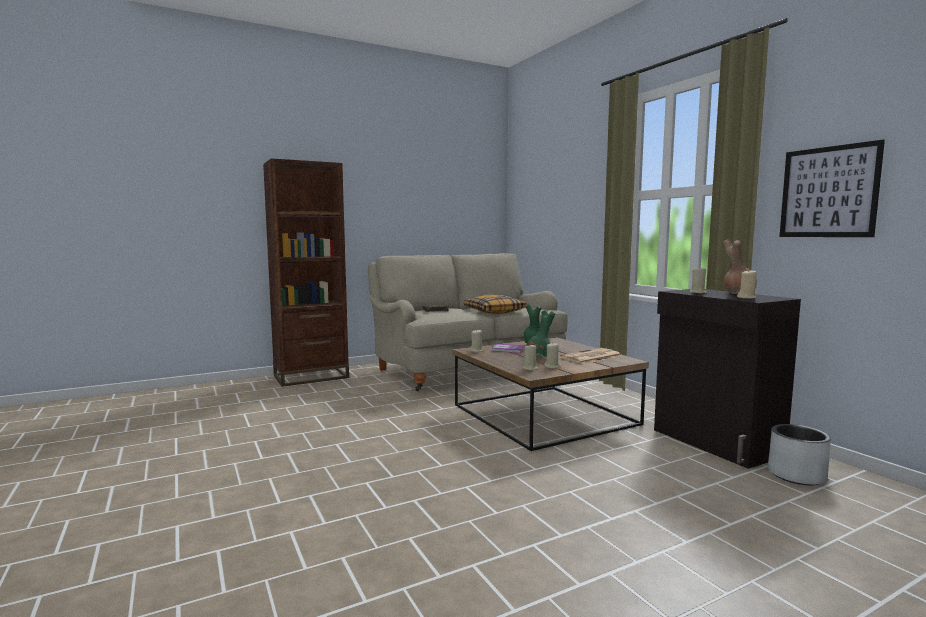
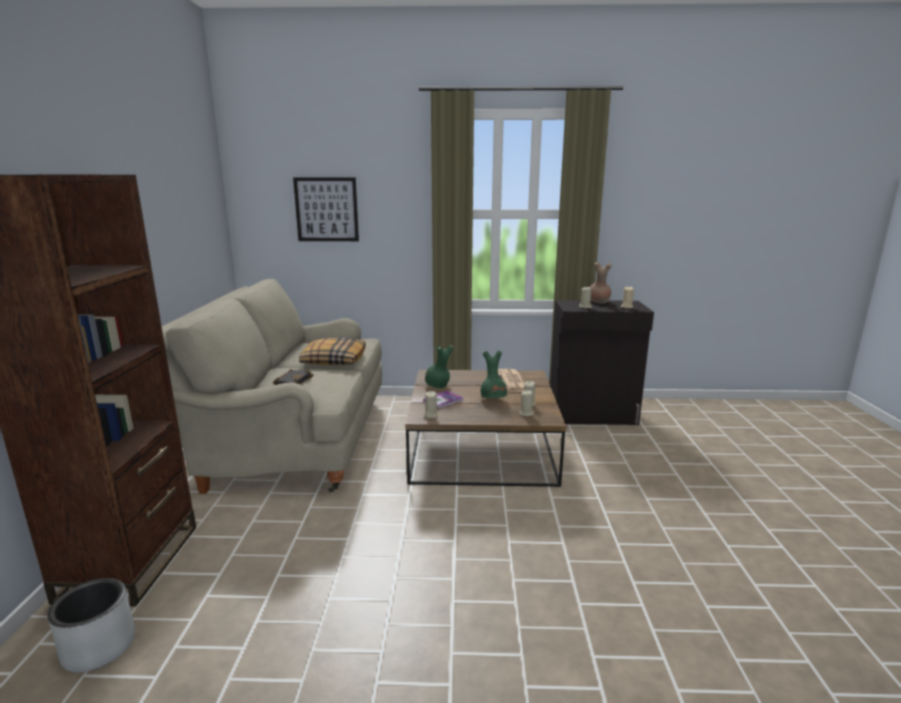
camera: 60 degrees left, 10 degrees up
grey planter [768,424,831,485] -> grey planter moved to [48,578,135,672]
picture [779,140,885,237] -> picture moved to [293,177,359,241]

